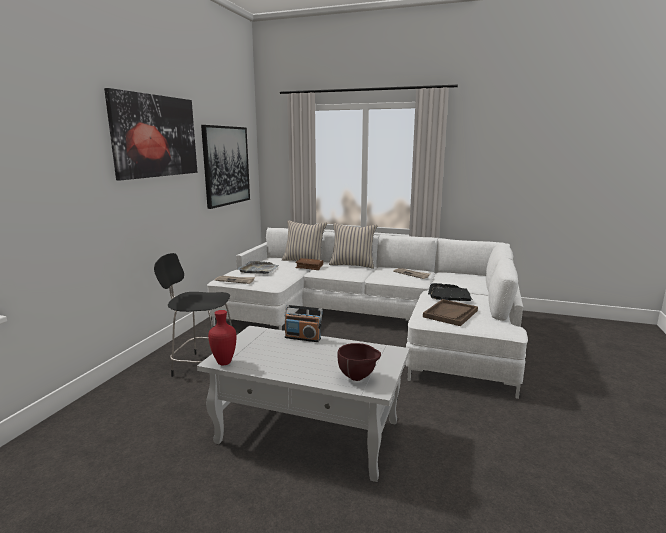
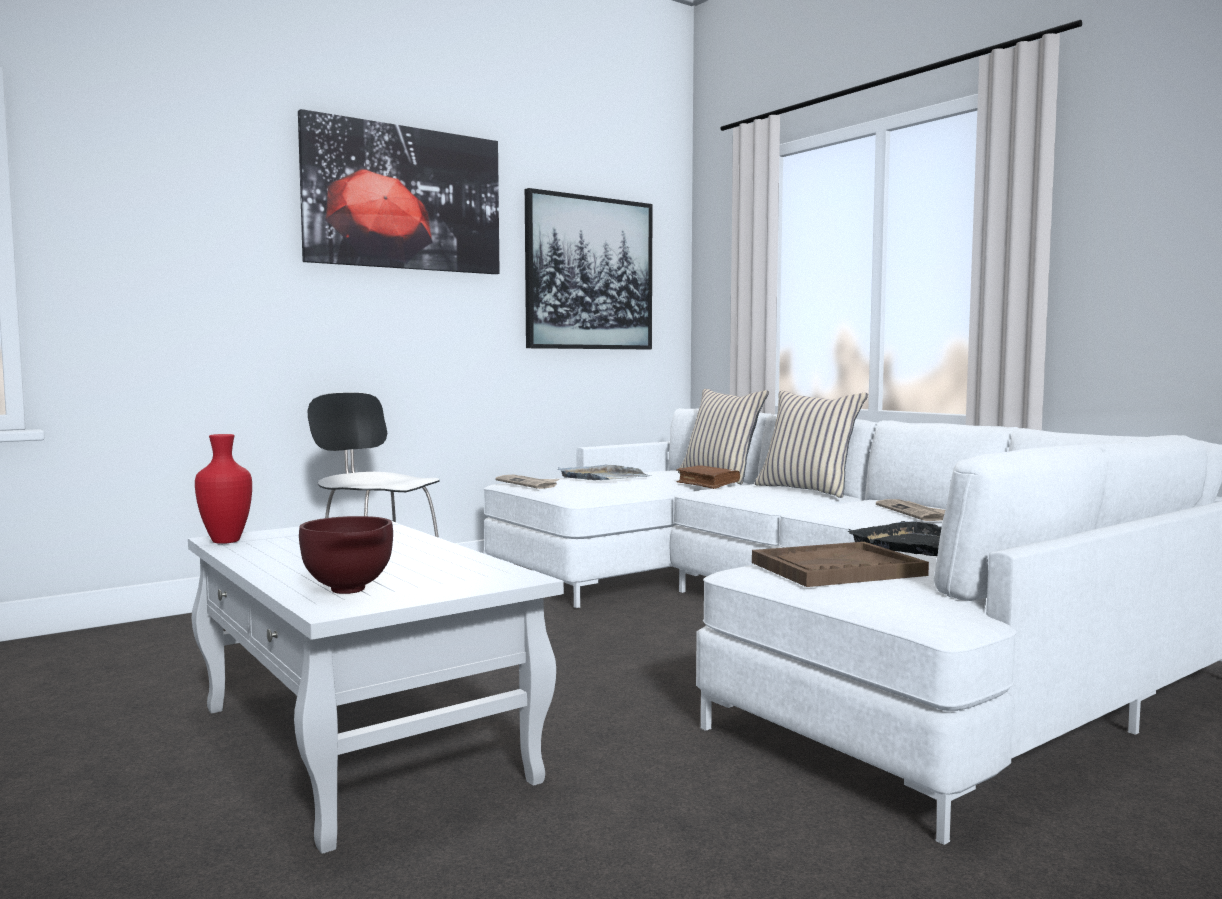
camera: 35 degrees right, 10 degrees down
radio [284,305,323,342] -> none

